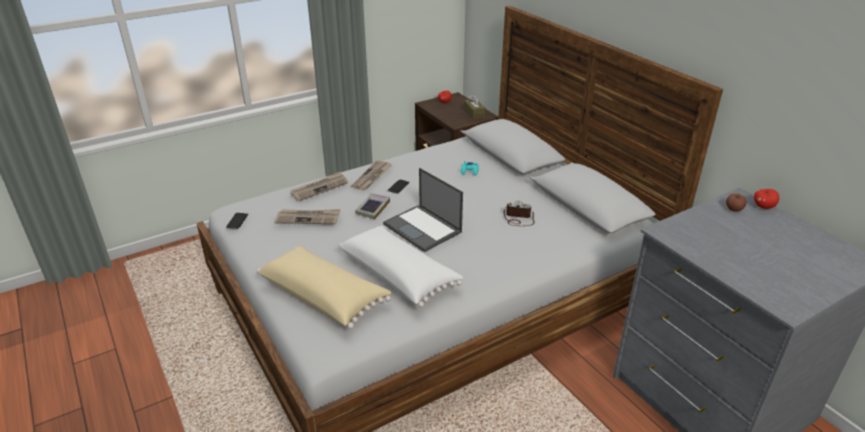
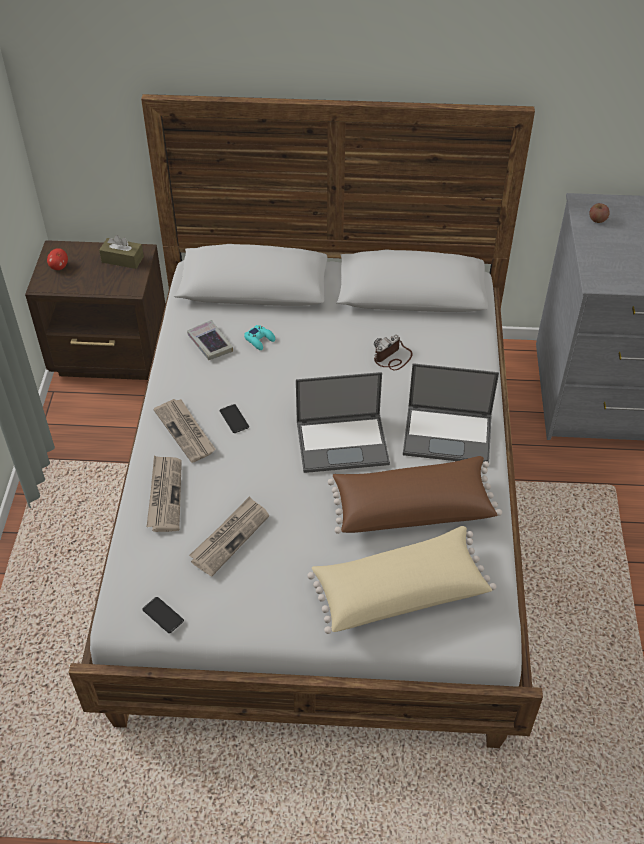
camera: 55 degrees left, 15 degrees up
white pillow [338,226,463,307] -> brown pillow [328,456,502,534]
book [355,193,390,220] -> book moved to [187,320,233,360]
apple [754,189,779,209] -> none
none -> laptop [403,363,499,464]

